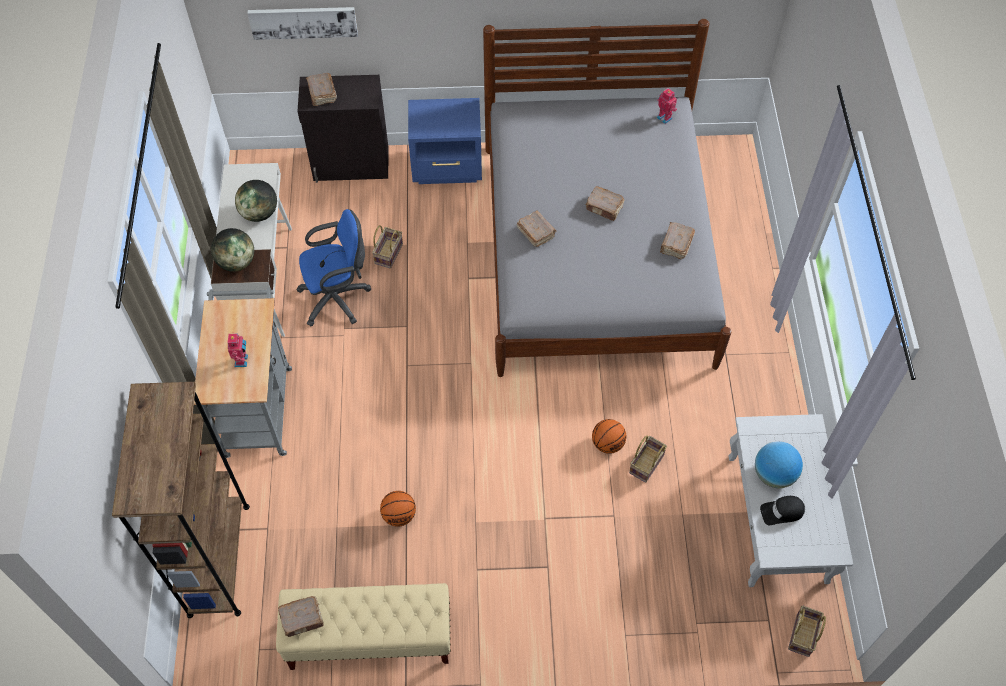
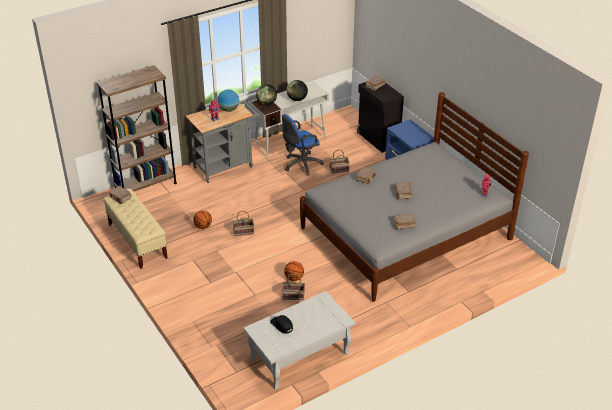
camera: 60 degrees right, 20 degrees down
picture [247,7,358,40] -> none
blue office chair [296,209,371,326] -> blue office chair turned 105 degrees clockwise [282,114,324,176]
globe [755,441,803,488] -> globe moved to [217,89,239,112]
basket [788,605,826,657] -> basket moved to [233,211,254,236]

